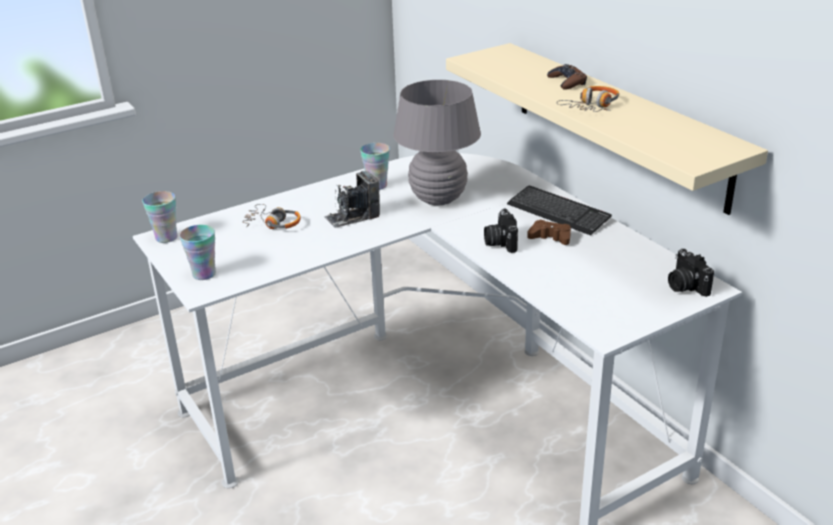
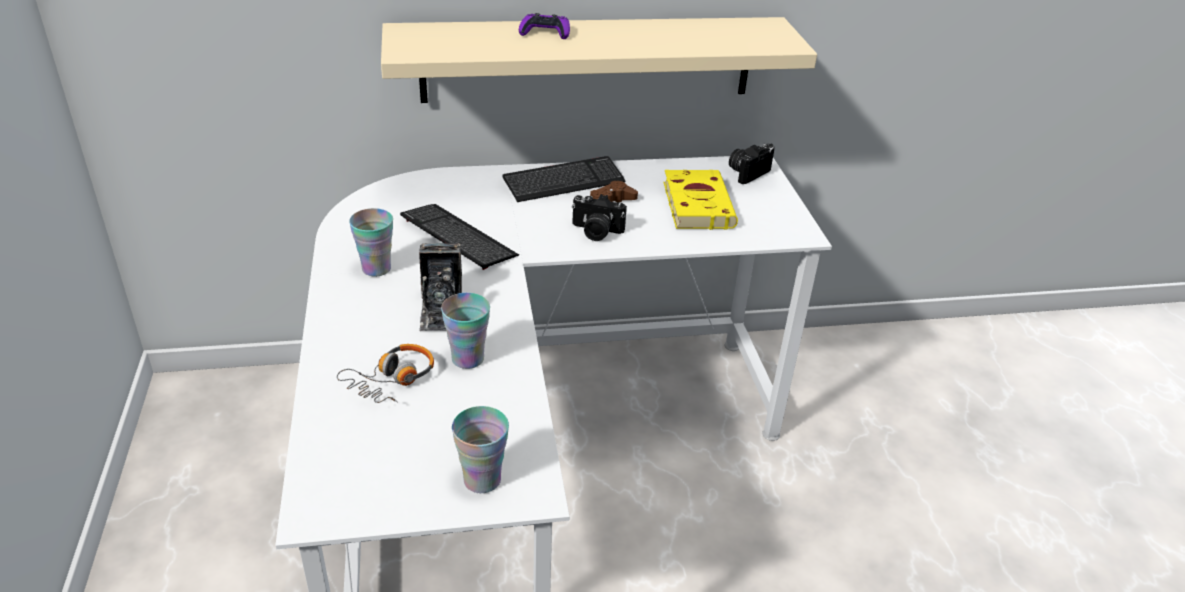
camera: 70 degrees left, 5 degrees up
cup [142,191,178,243] -> cup moved to [441,293,490,369]
grey table lamp [393,80,481,205] -> keyboard [400,204,519,270]
brown game controller [547,64,587,90] -> purple game controller [519,13,570,39]
headphones [557,86,619,112] -> none
camera [668,249,714,297] -> camera turned 135 degrees clockwise [729,143,775,184]
none -> yellow book [664,170,738,230]

